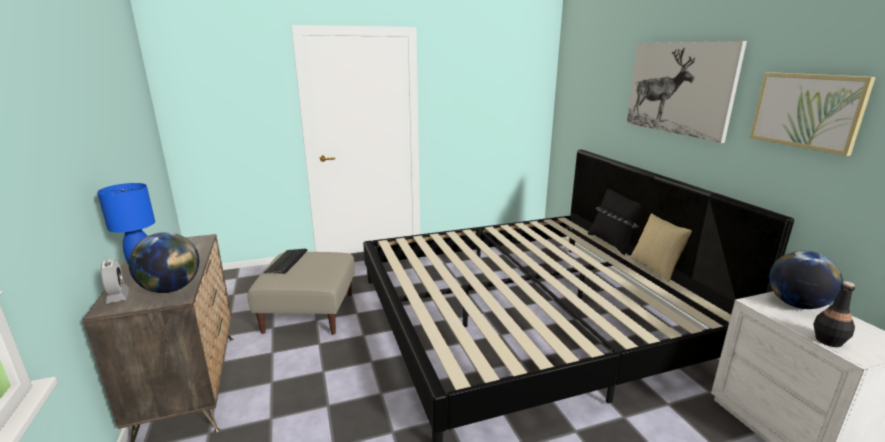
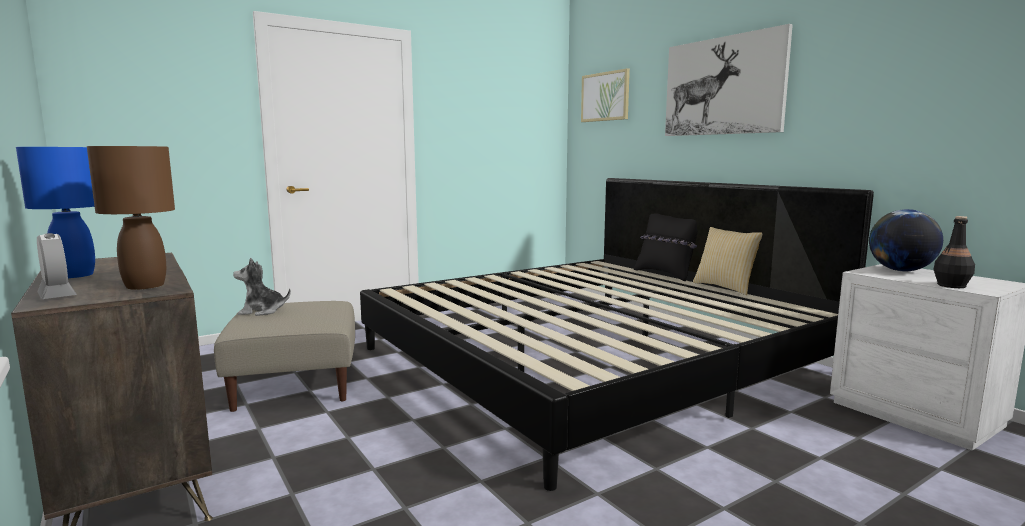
camera: 15 degrees left, 10 degrees down
globe [129,232,199,293] -> brown table lamp [87,146,175,290]
keyboard [264,249,307,274] -> plush toy [233,258,291,316]
picture [750,72,876,156] -> picture moved to [581,68,630,122]

